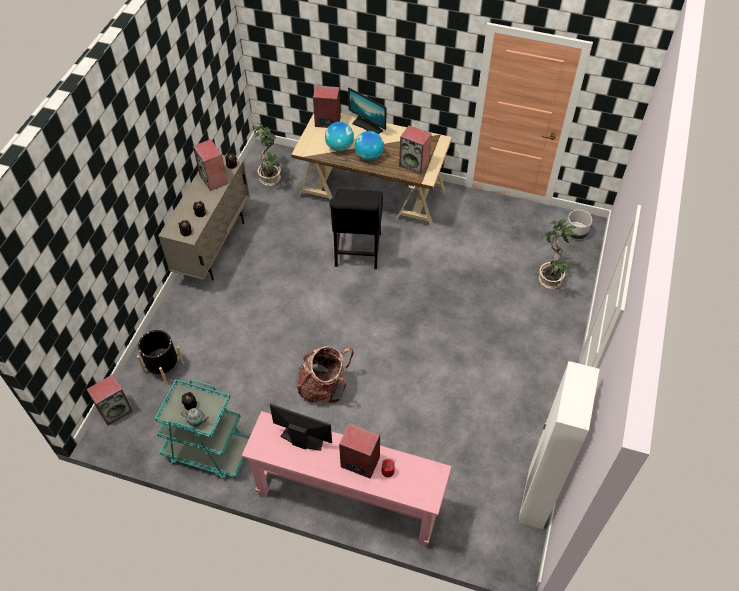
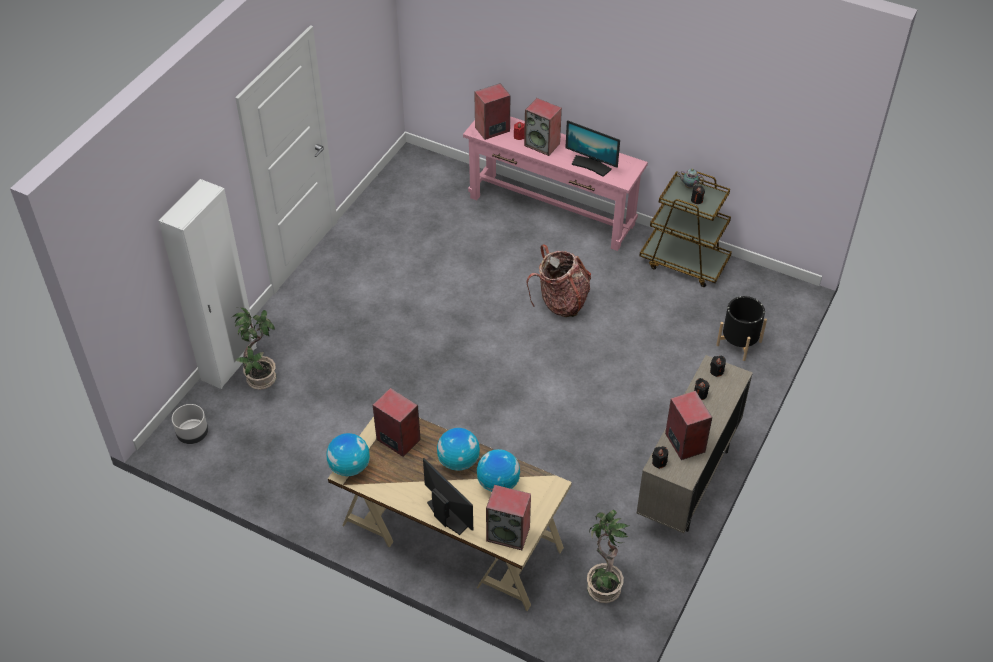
camera: 170 degrees left, 5 degrees down
speaker [86,375,132,426] -> speaker moved to [474,83,510,140]
turquoise cart [155,379,250,479] -> brown cart [639,171,732,287]
black chair [329,189,383,269] -> none
white wardrobe [519,361,600,529] -> white wardrobe moved to [159,179,257,389]
none -> globe [326,433,370,477]

